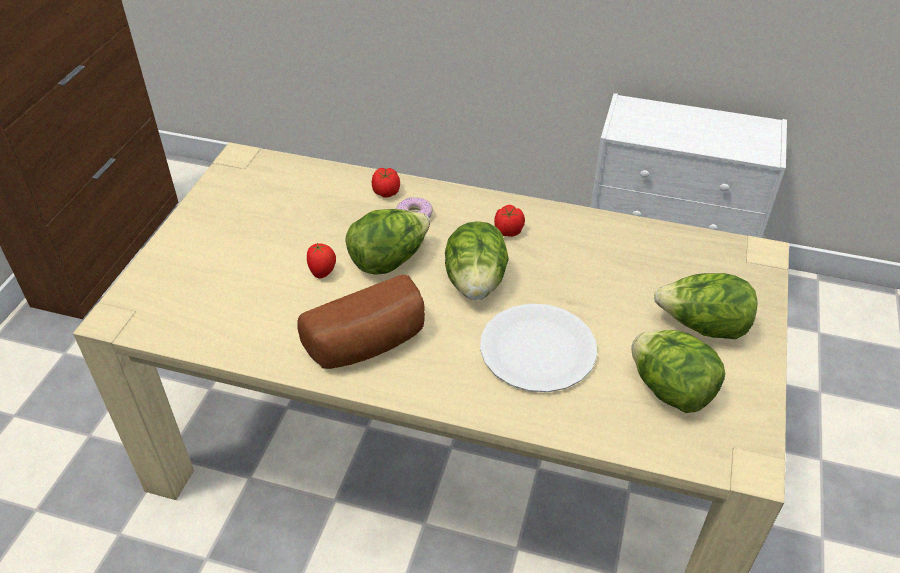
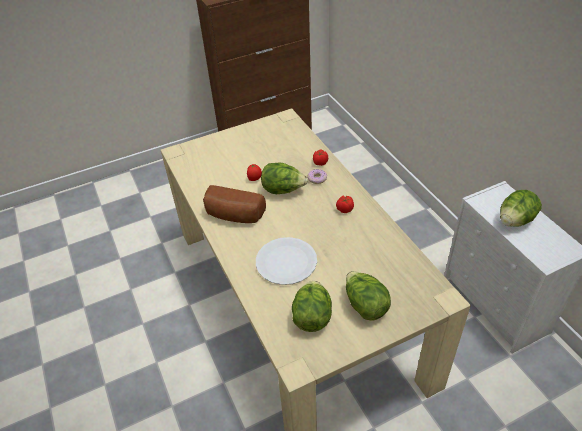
camera: 50 degrees right, 0 degrees up
lettuce [445,221,509,300] -> lettuce moved to [500,190,542,227]

